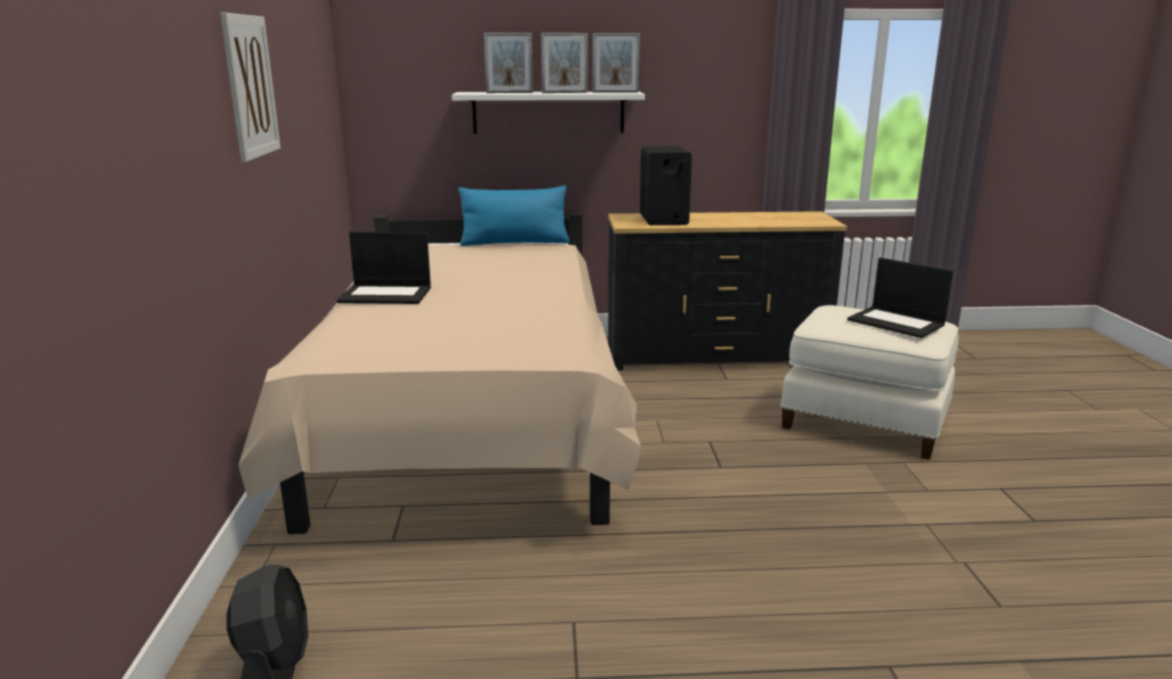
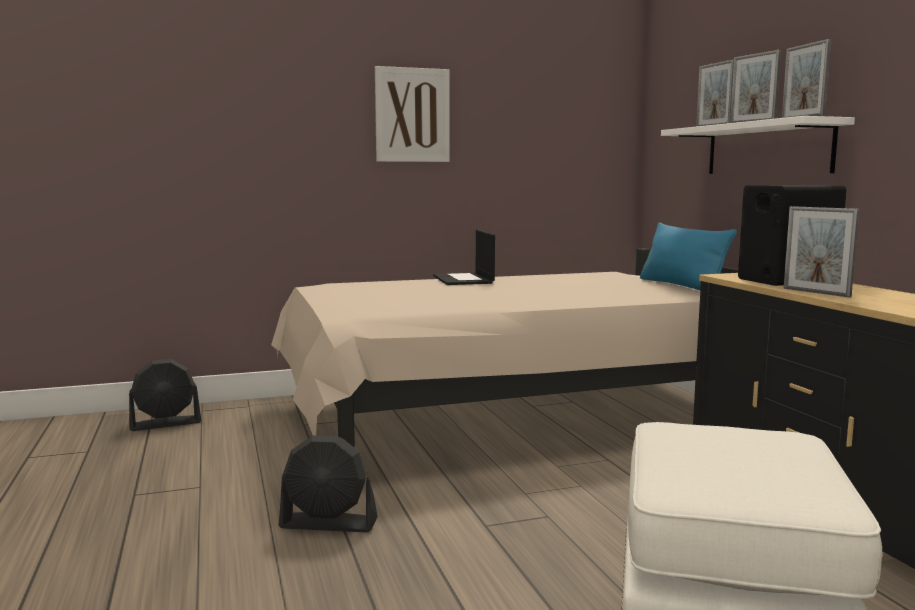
camera: 75 degrees right, 10 degrees down
laptop [847,257,953,338] -> none
none -> black fan [279,435,378,533]
none -> picture frame [783,206,859,297]

